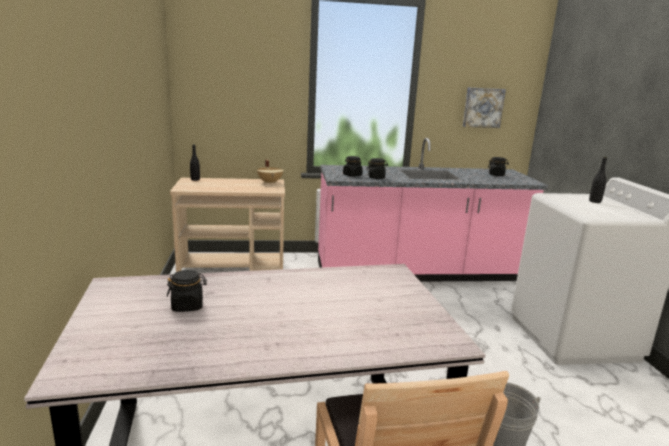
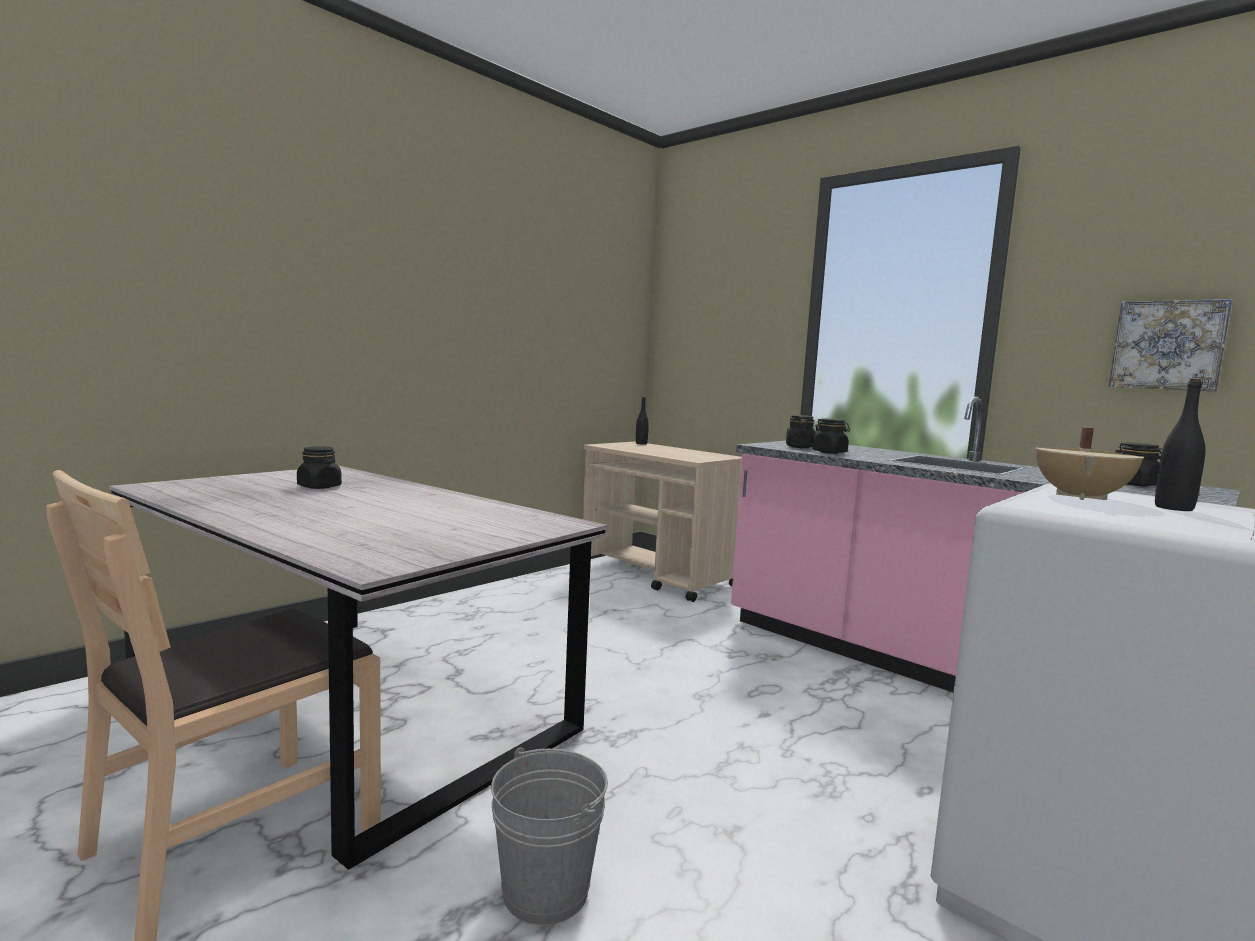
camera: 50 degrees right, 10 degrees down
beige cooking pot [257,160,283,184] -> beige cooking pot moved to [1035,427,1144,500]

